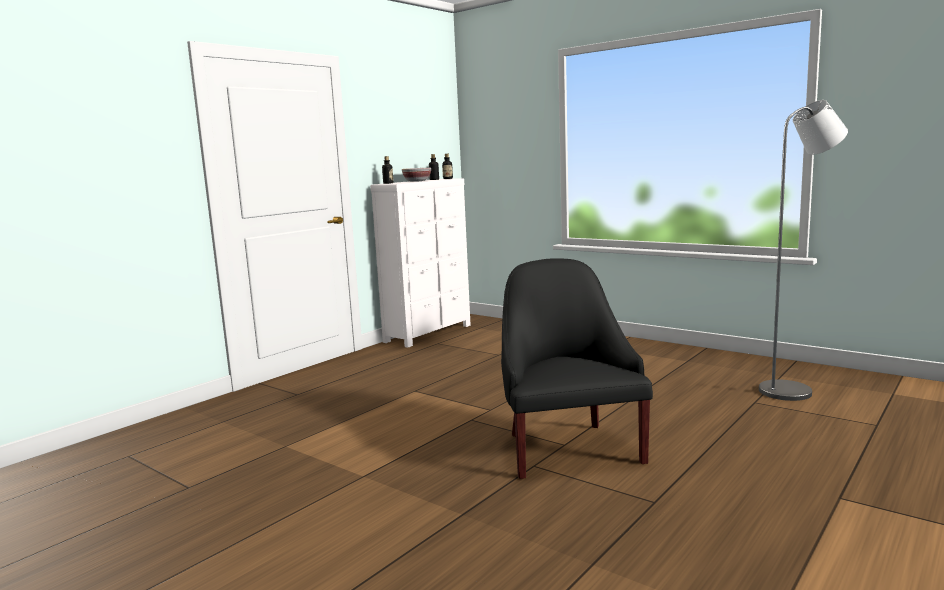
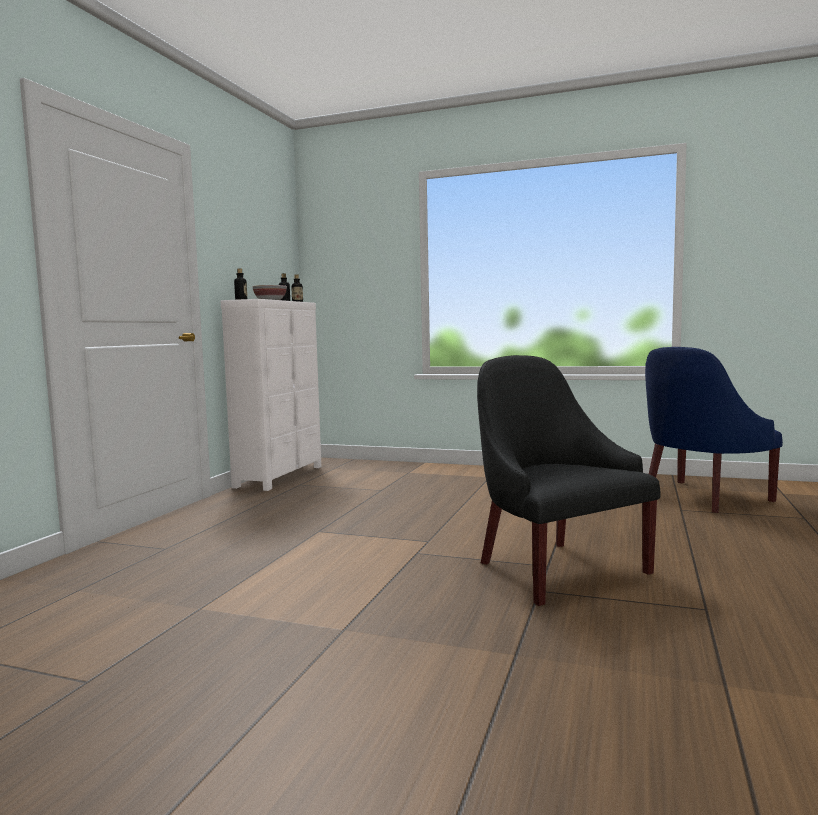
camera: 20 degrees left, 5 degrees down
grey floor lamp [759,100,848,401] -> blue armchair [645,347,783,513]

